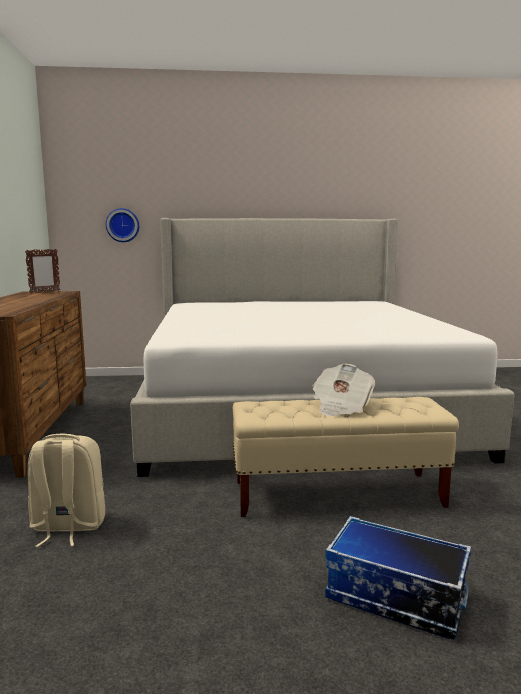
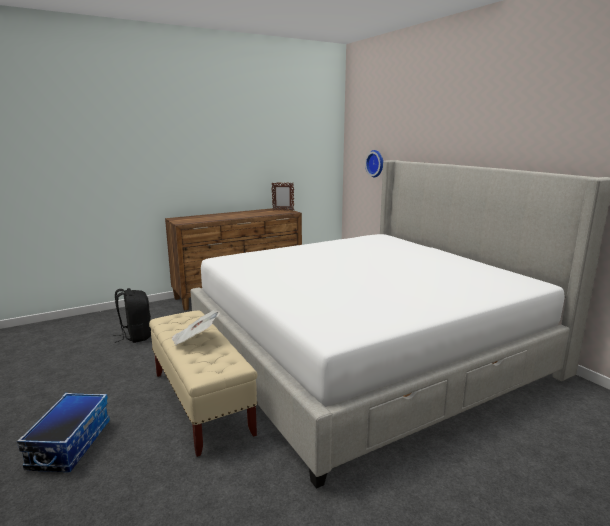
camera: 65 degrees right, 5 degrees up
beige backpack [28,434,105,547] -> black backpack [113,288,151,343]

